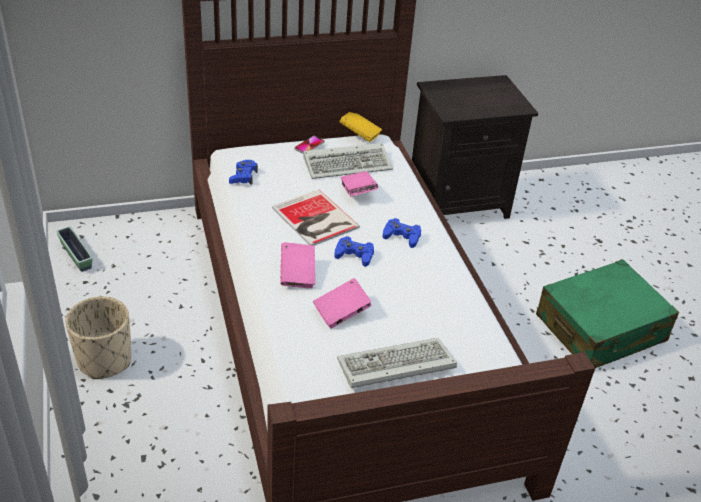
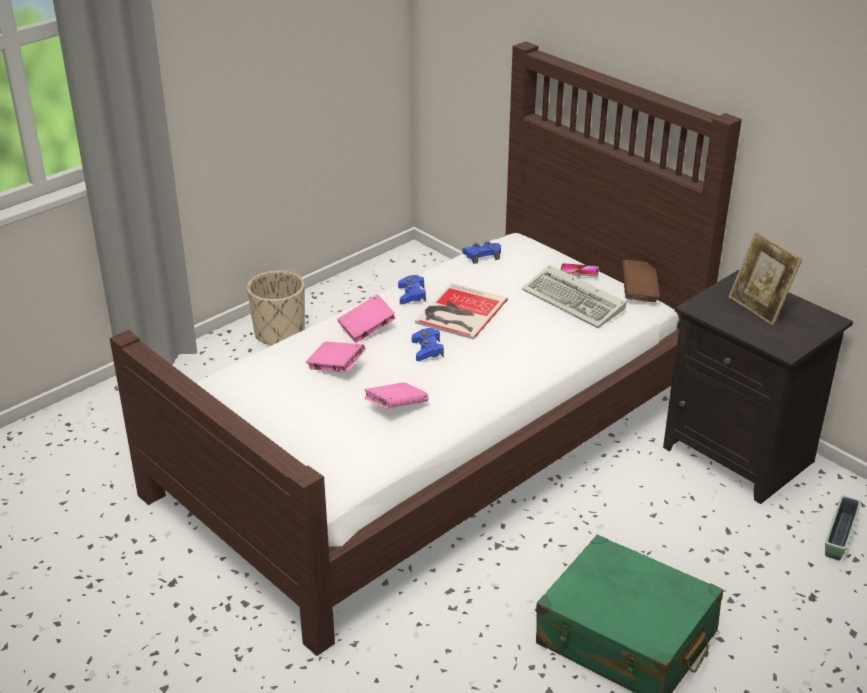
camera: 65 degrees right, 5 degrees down
planter [56,226,93,272] -> planter moved to [825,496,861,560]
keyboard [337,338,457,388] -> none
yellow book [339,112,382,142] -> brown book [622,260,660,302]
pink book [340,171,378,197] -> pink book moved to [365,382,428,408]
blue game controller [383,218,421,248] -> blue game controller moved to [398,275,426,304]
none -> picture frame [728,231,802,326]

